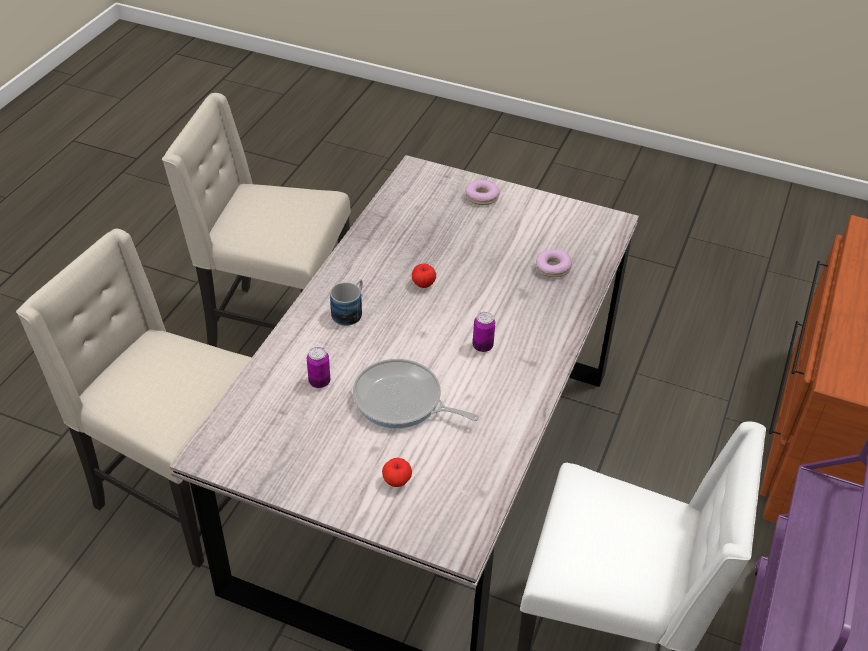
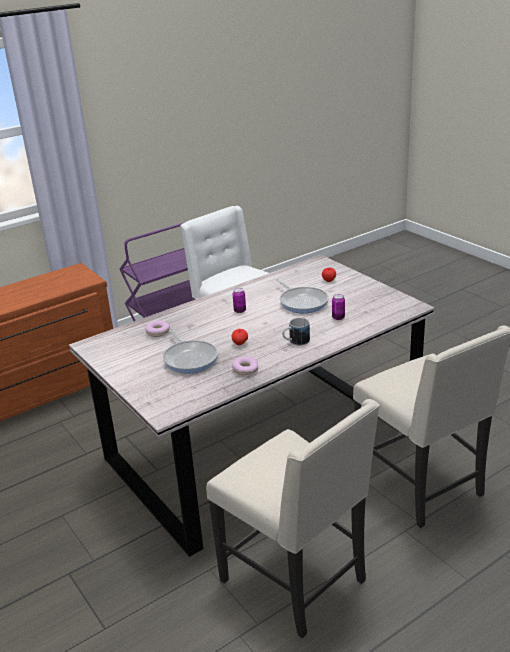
camera: 145 degrees left, 15 degrees down
donut [465,180,500,205] -> donut moved to [232,357,258,375]
none -> frying pan [163,329,218,374]

